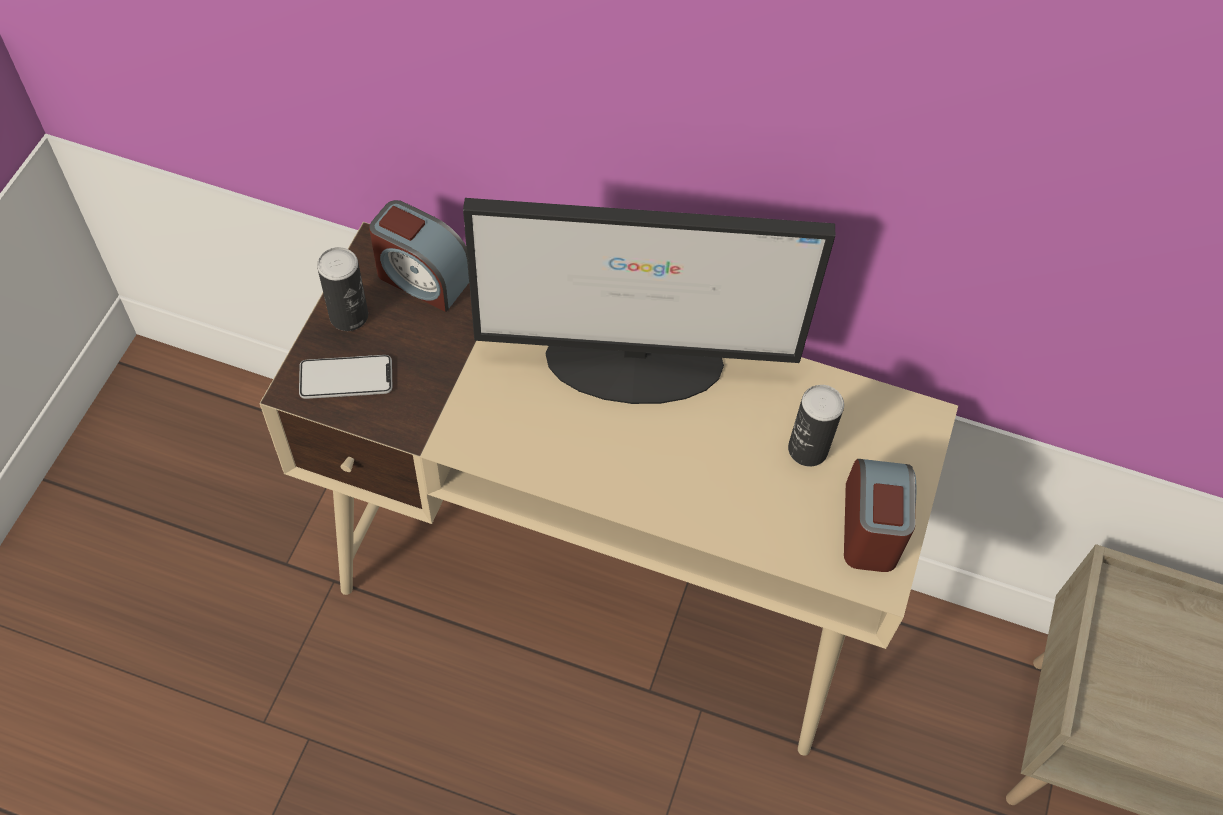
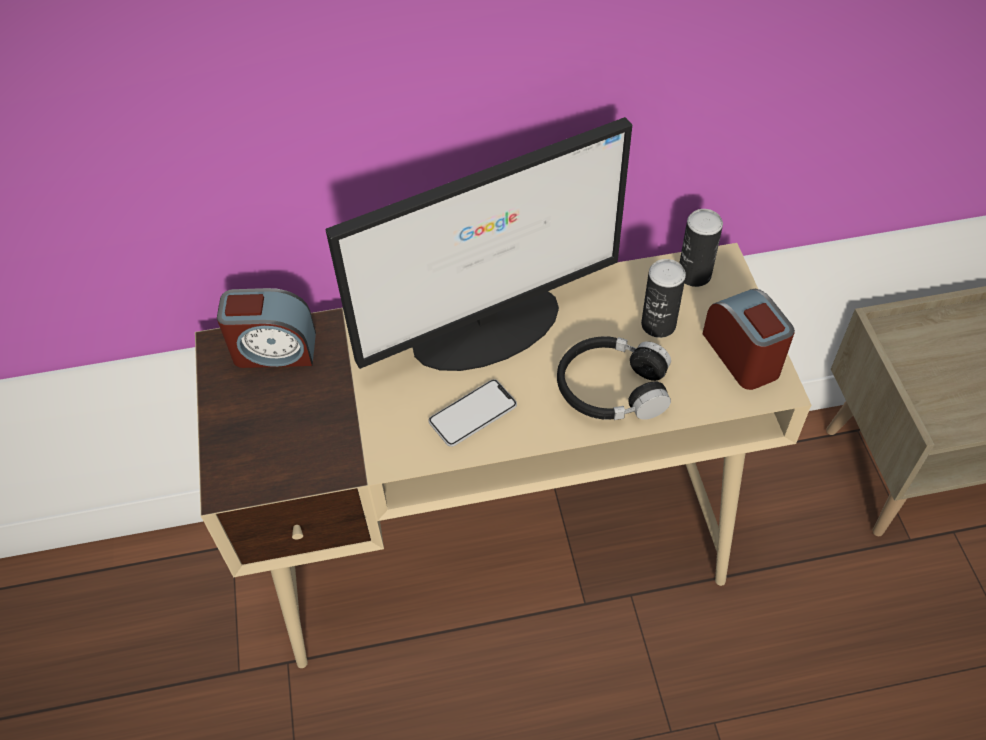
camera: 25 degrees left, 5 degrees down
phone [299,355,392,399] -> phone moved to [428,379,517,447]
can [317,247,368,331] -> can moved to [680,209,723,287]
none -> black headphones [557,336,671,420]

